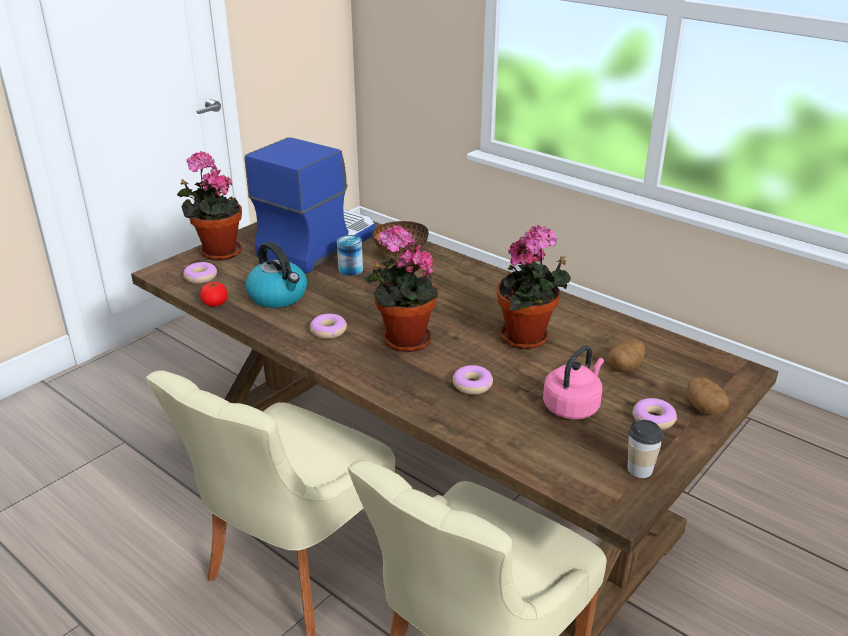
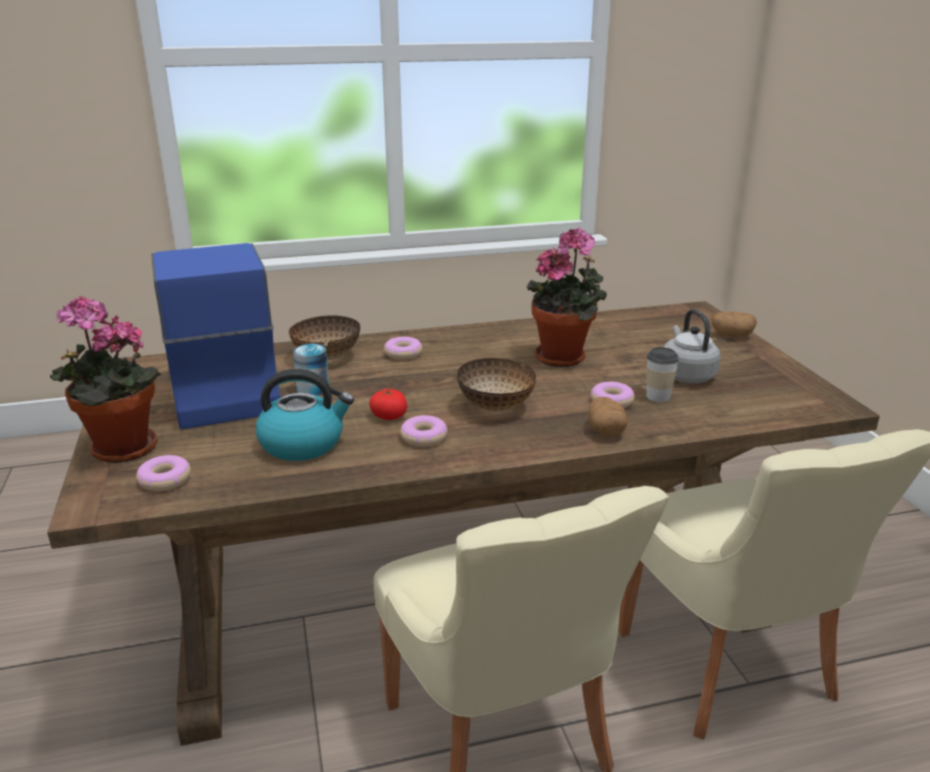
camera: 55 degrees left, 5 degrees down
tomato [200,282,228,306] -> tomato moved to [369,388,407,420]
potted plant [364,225,438,352] -> bowl [457,358,536,412]
pink kettle [543,345,604,419] -> grey kettle [664,309,720,383]
potato [608,339,645,371] -> potato moved to [588,397,628,436]
cup [627,420,664,478] -> cup moved to [646,347,679,402]
donut [632,398,677,430] -> donut moved to [384,337,422,360]

